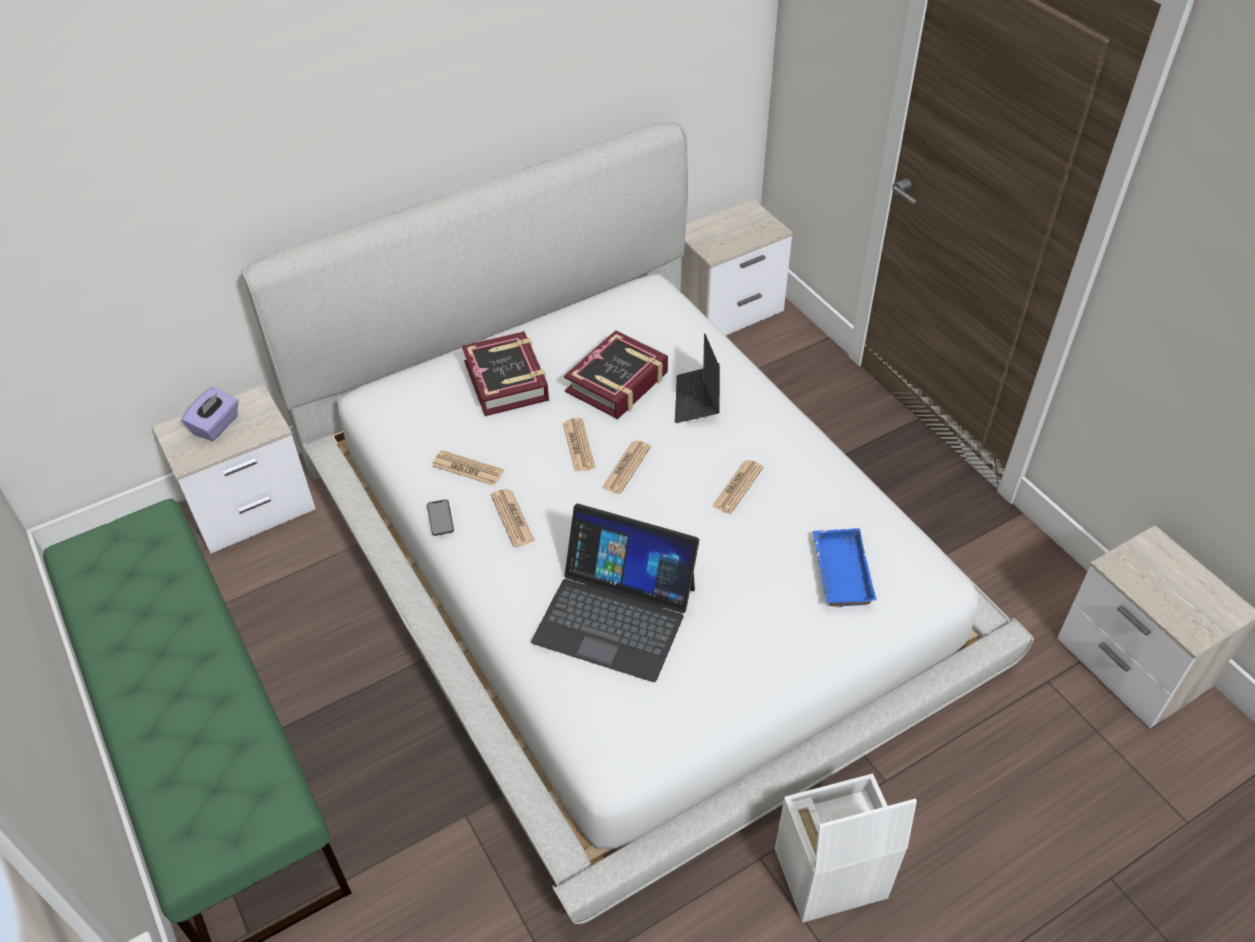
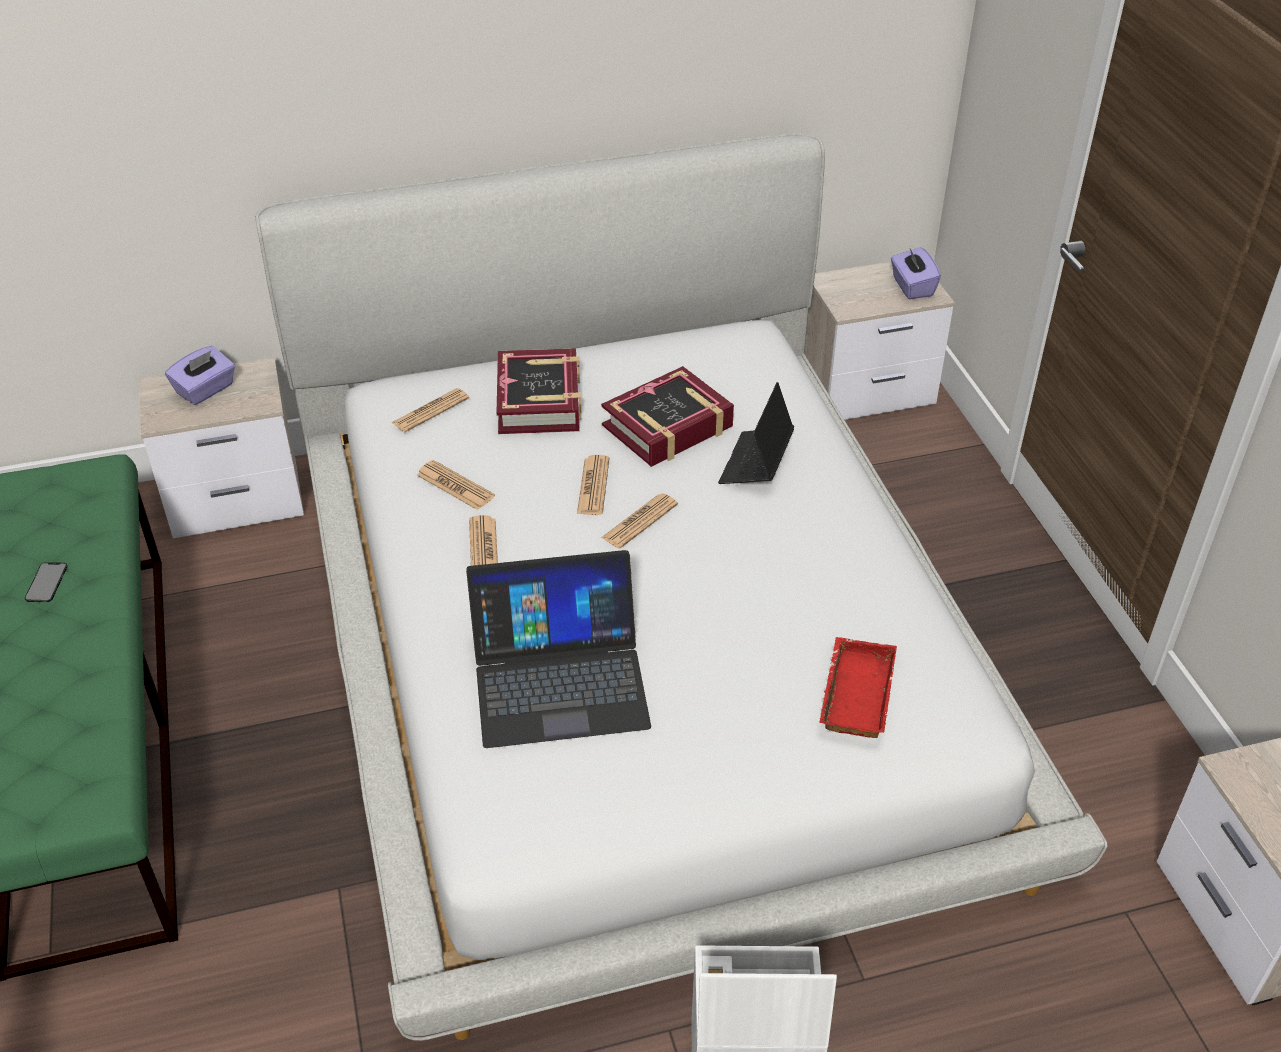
camera: 15 degrees right, 5 degrees down
phone [427,499,454,536] -> phone moved to [25,562,68,602]
laptop [531,504,699,682] -> laptop turned 45 degrees counterclockwise [466,550,651,748]
newspaper [712,460,764,514] -> newspaper moved to [391,388,469,432]
blue tray [813,528,877,607] -> red tray [819,637,897,738]
none -> purple tissue box [891,246,941,299]

